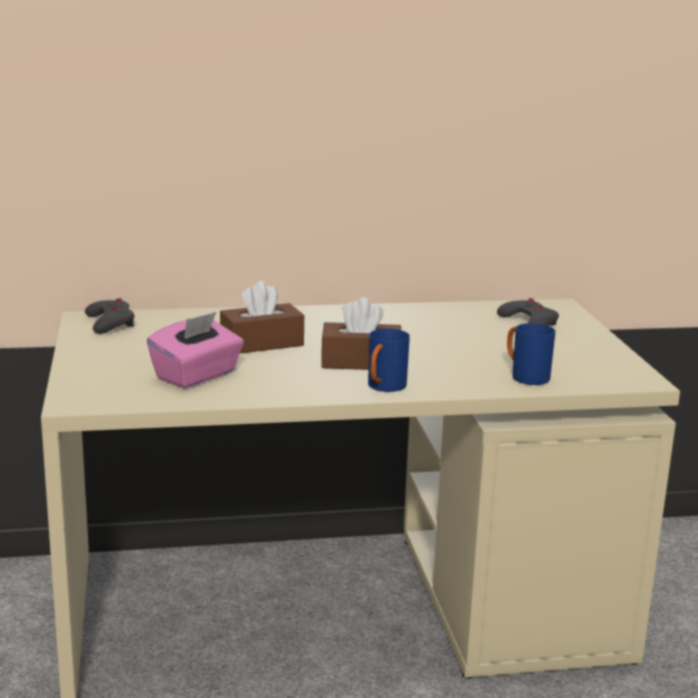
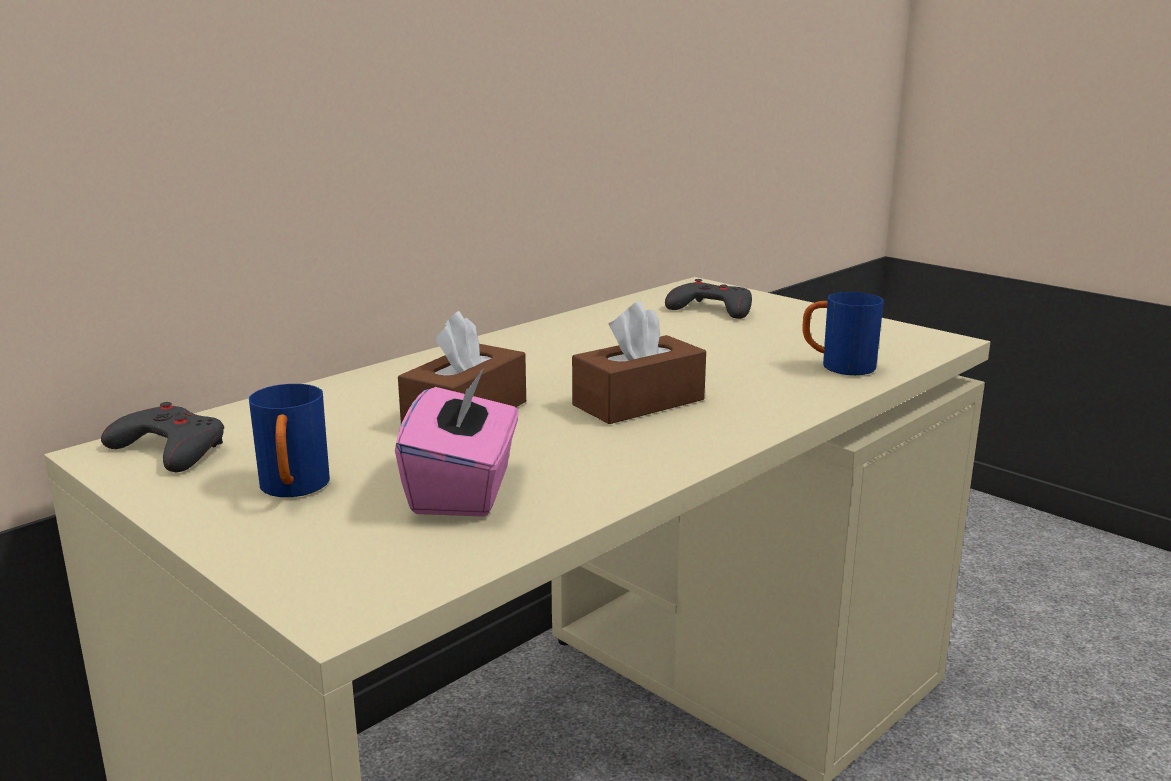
camera: 35 degrees left, 0 degrees up
blue mug [368,328,410,392] -> blue mug moved to [249,384,330,497]

